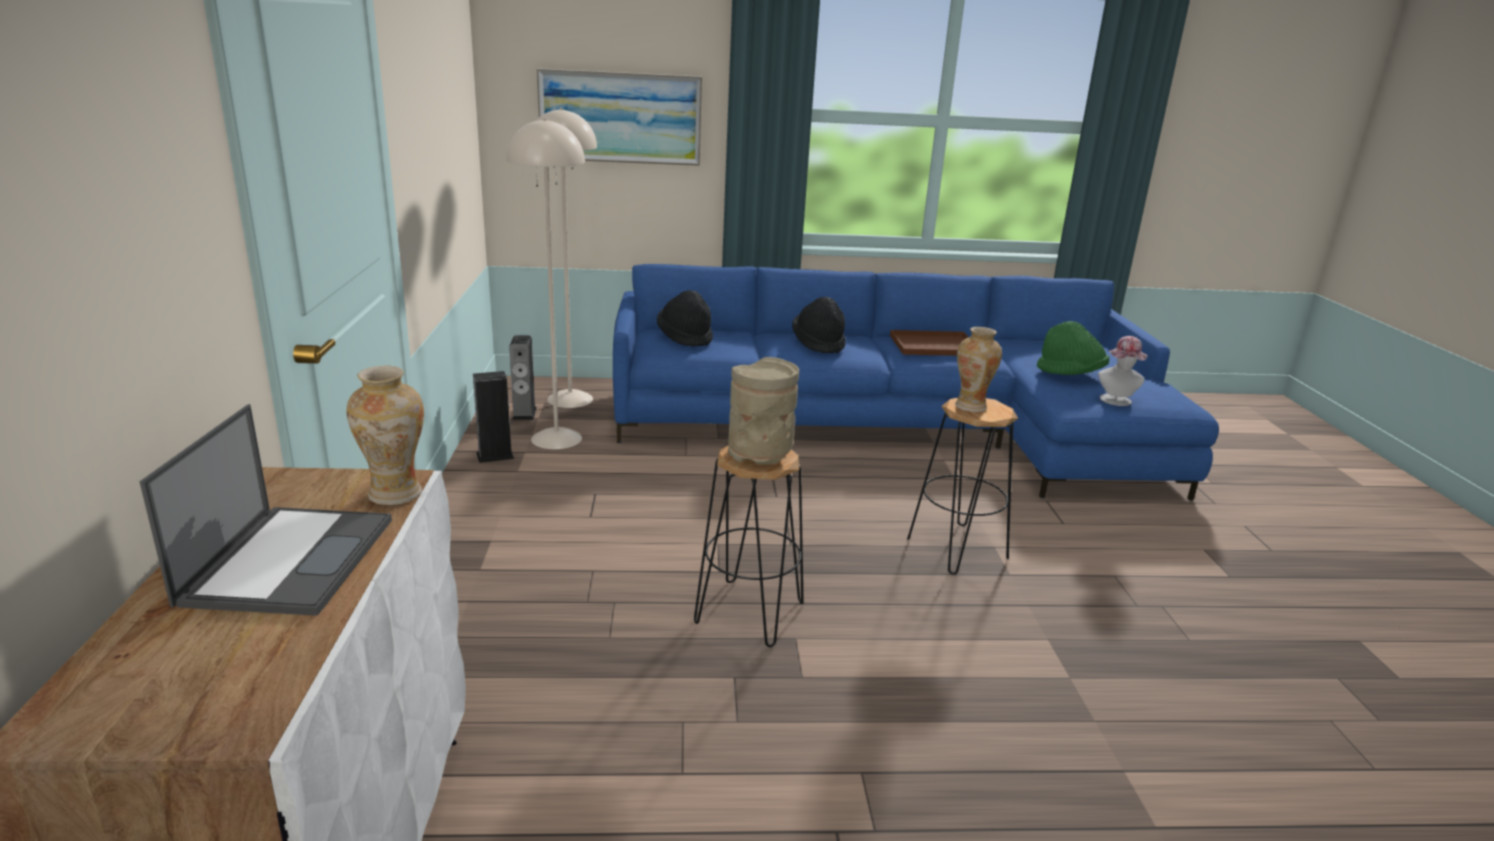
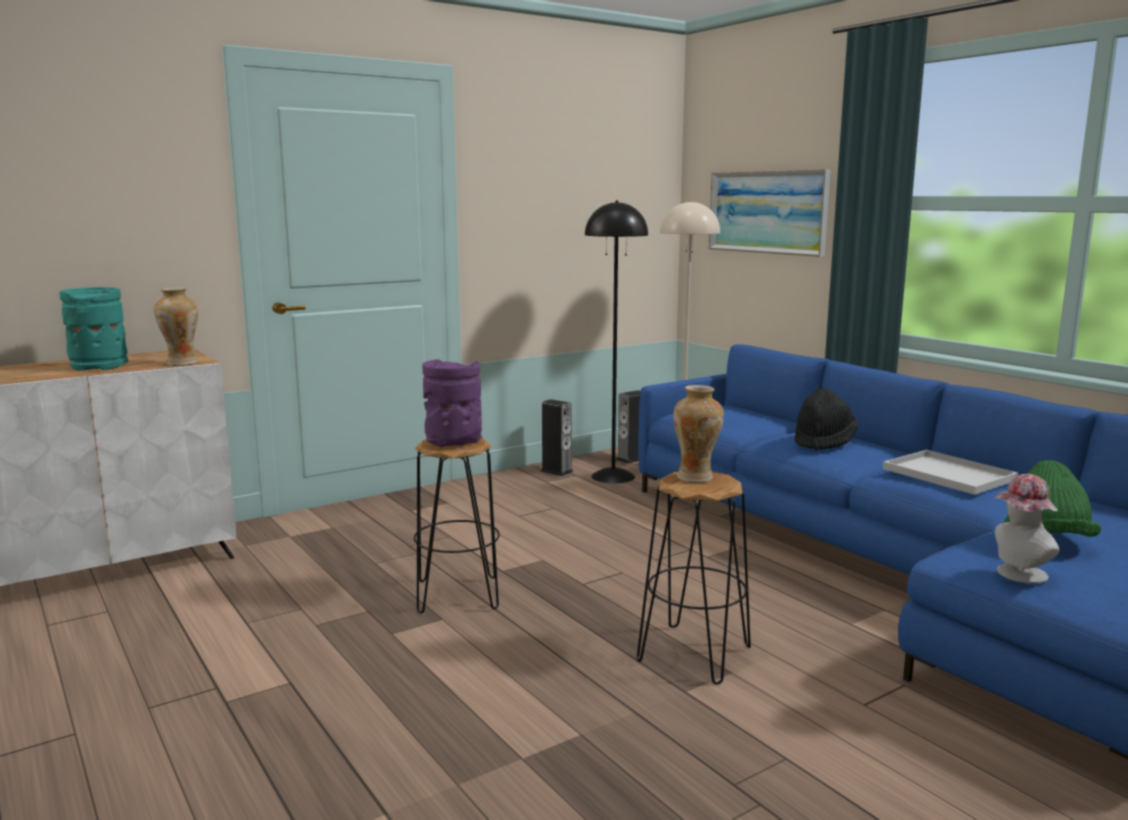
camera: 60 degrees right, 10 degrees down
laptop [139,404,392,616] -> turquoise vase [59,287,128,371]
beige floor lamp [506,118,585,449] -> black floor lamp [585,201,648,483]
black hat [657,290,713,347] -> none
beige vase [728,357,799,465] -> purple vase [422,359,482,447]
brown tray [890,330,969,356] -> white tray [883,450,1018,495]

